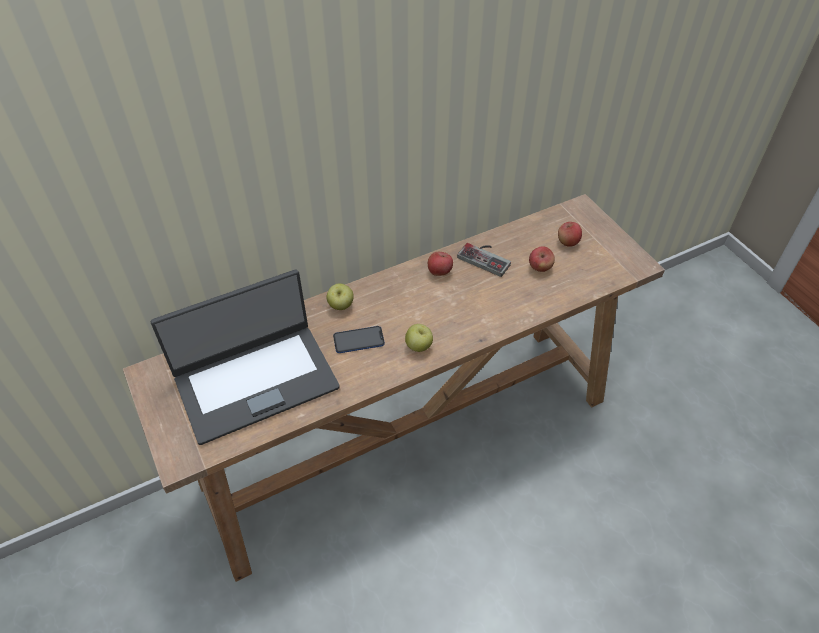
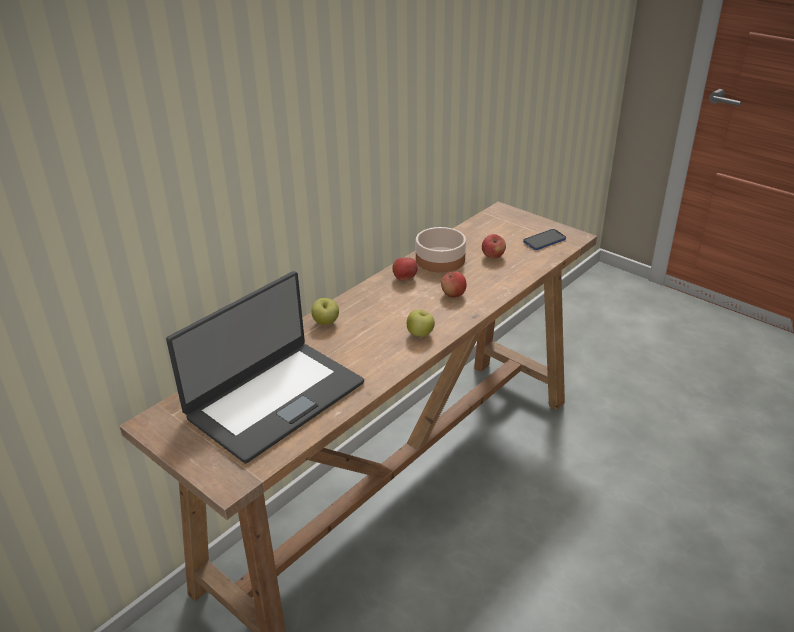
camera: 20 degrees left, 15 degrees down
phone [333,326,385,353] -> phone moved to [523,229,566,250]
game controller [457,243,511,277] -> bowl [416,227,466,273]
apple [558,222,582,247] -> apple moved to [441,271,467,298]

